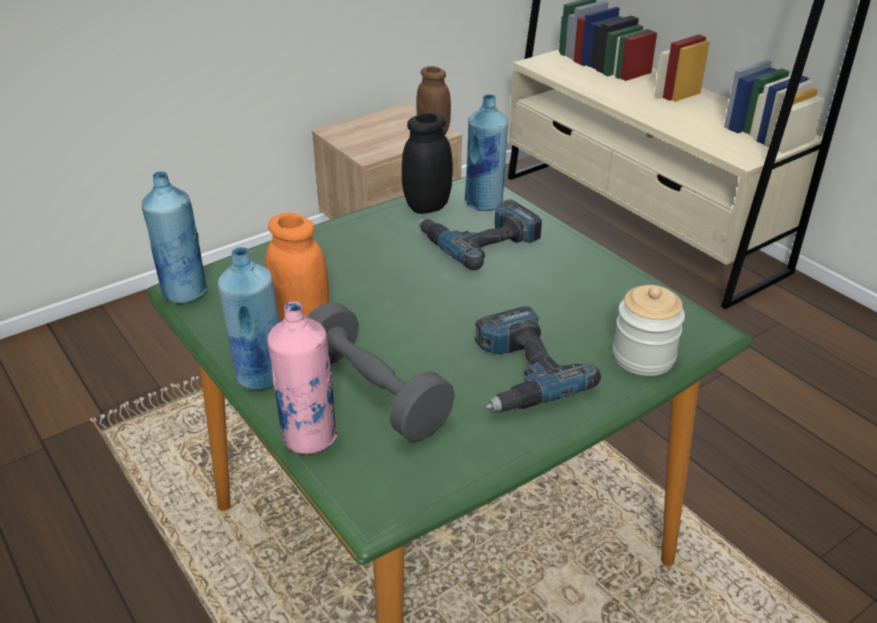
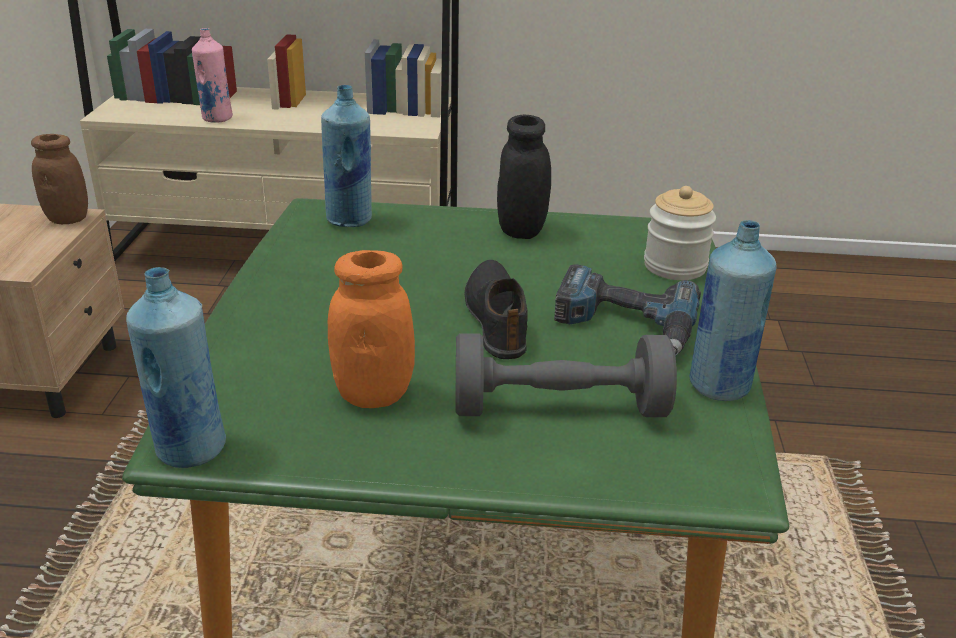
camera: 50 degrees left, 5 degrees down
blue bottle [218,247,279,390] -> blue bottle moved to [689,220,777,401]
pink bottle [268,301,337,454] -> pink bottle moved to [192,28,233,123]
black jar [402,113,453,214] -> black jar moved to [497,114,551,239]
power drill [419,199,542,270] -> none
none -> black shoe [464,260,528,359]

